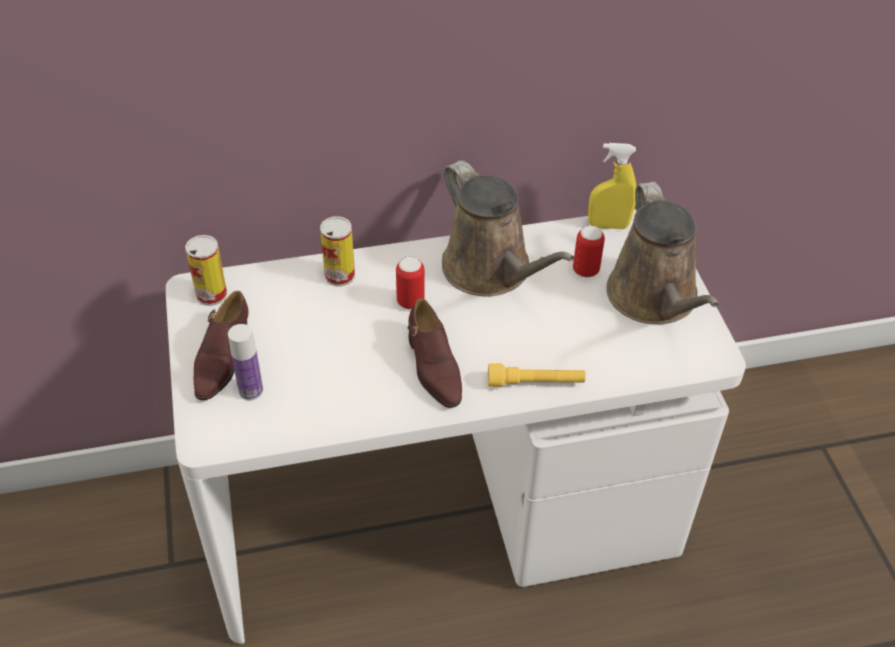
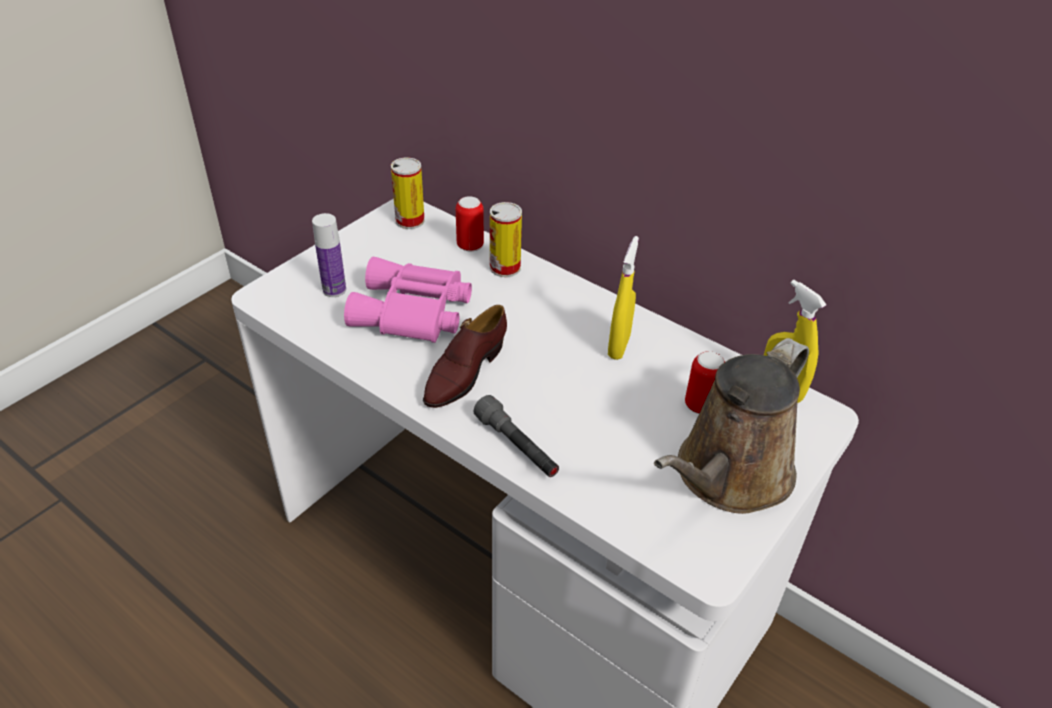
camera: 50 degrees right, 5 degrees down
brown shoe [194,291,248,400] -> none
can [396,257,425,309] -> can moved to [456,196,484,251]
brown watering can [442,160,575,297] -> yellow spray bottle [608,236,639,360]
yellow flashlight [488,363,586,387] -> grey flashlight [474,395,559,477]
none -> pink binoculars [344,257,472,343]

